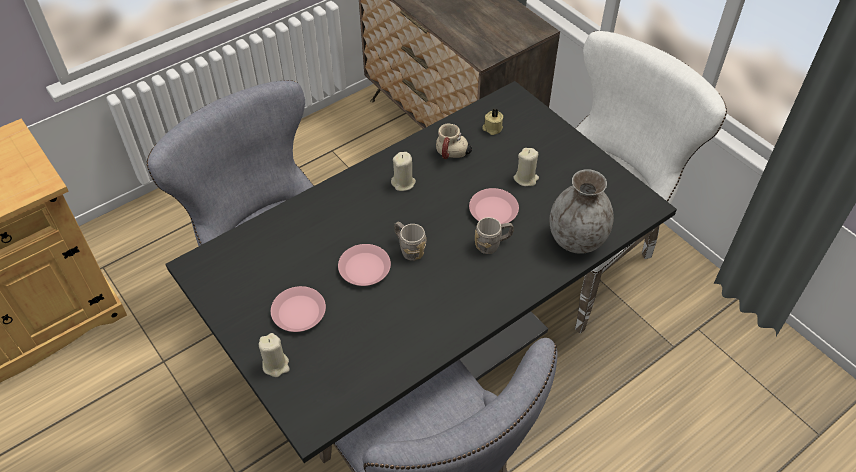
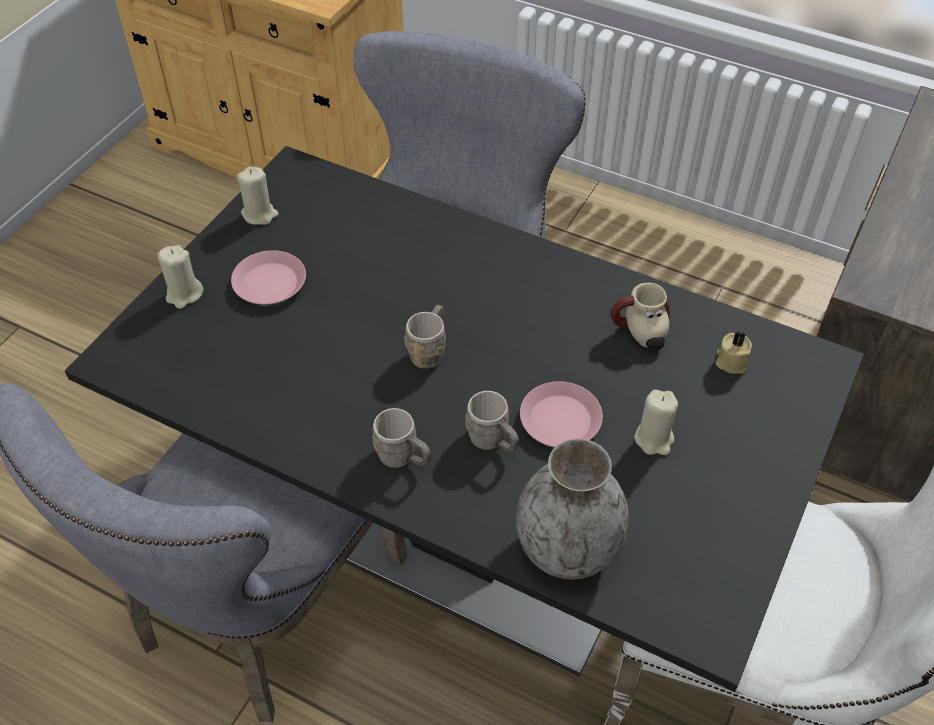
camera: 65 degrees right, 0 degrees up
pink plate [338,244,391,286] -> none
beige candle [391,152,416,191] -> beige candle moved to [237,167,278,225]
none -> grey mug [372,408,431,468]

